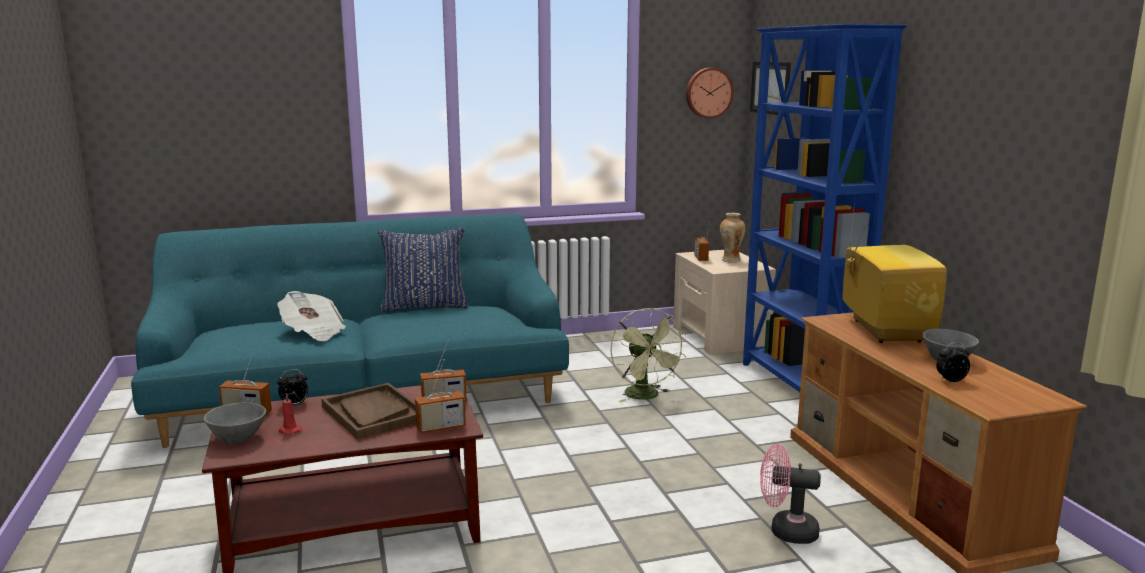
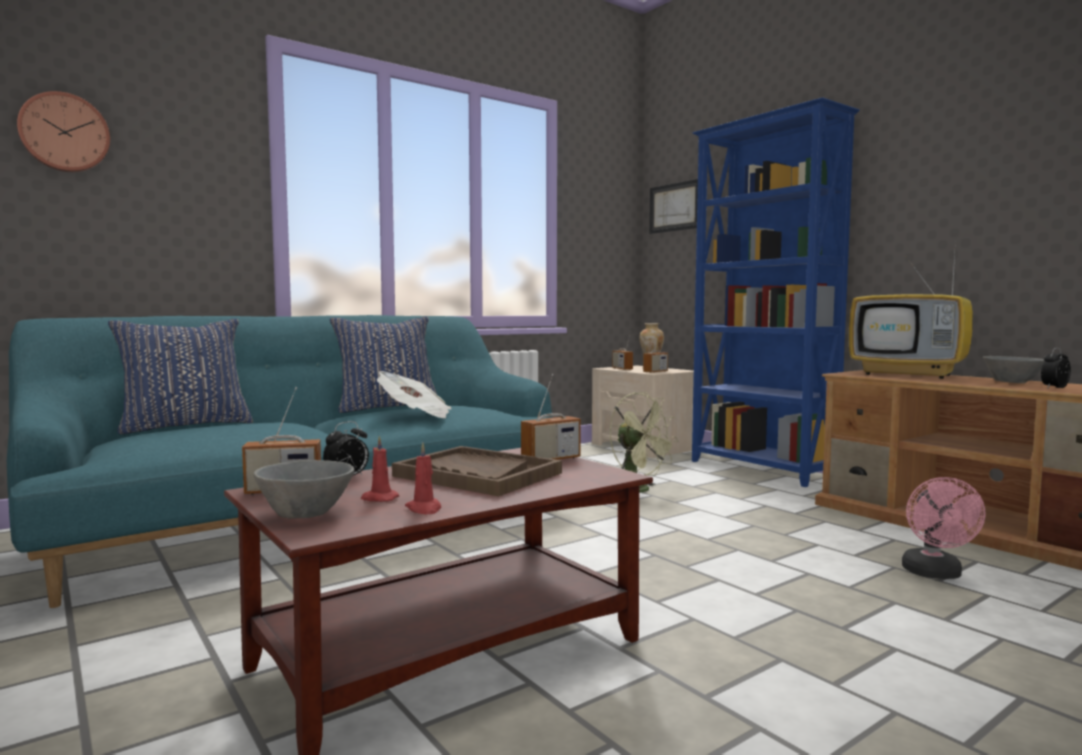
camera: 20 degrees left, 10 degrees down
newspaper [277,291,346,341] -> newspaper moved to [377,371,451,418]
radio [415,359,466,433] -> radio moved to [643,332,668,373]
wall clock [686,68,734,119] -> wall clock moved to [17,91,110,172]
pink fan [760,444,821,544] -> pink fan turned 75 degrees counterclockwise [902,477,986,579]
television [843,190,947,343] -> television turned 150 degrees clockwise [849,253,973,379]
none -> blue pillow [108,319,253,434]
none -> red candle [405,443,441,514]

